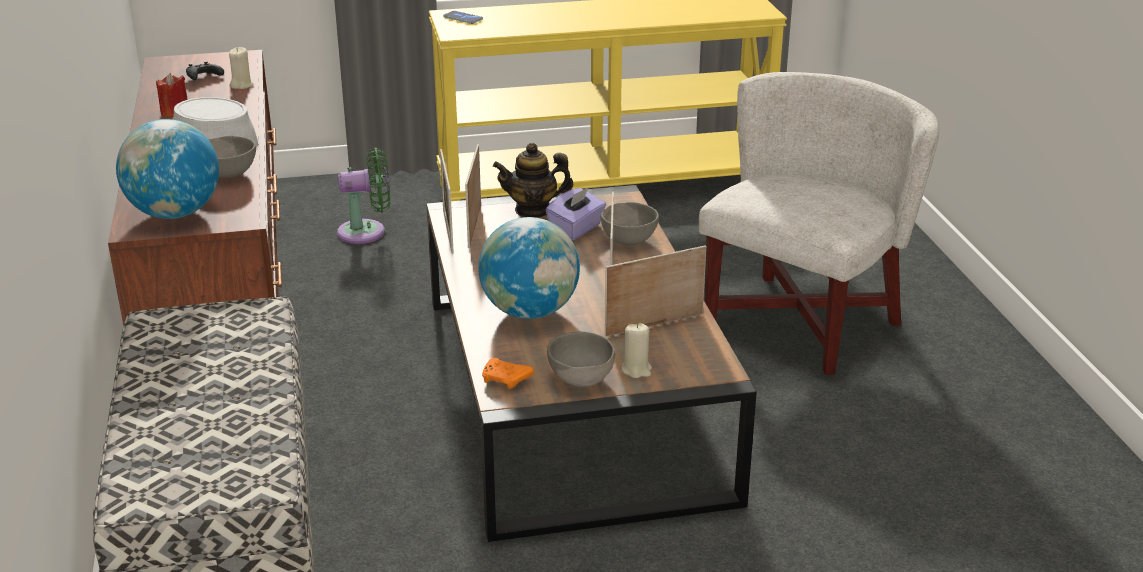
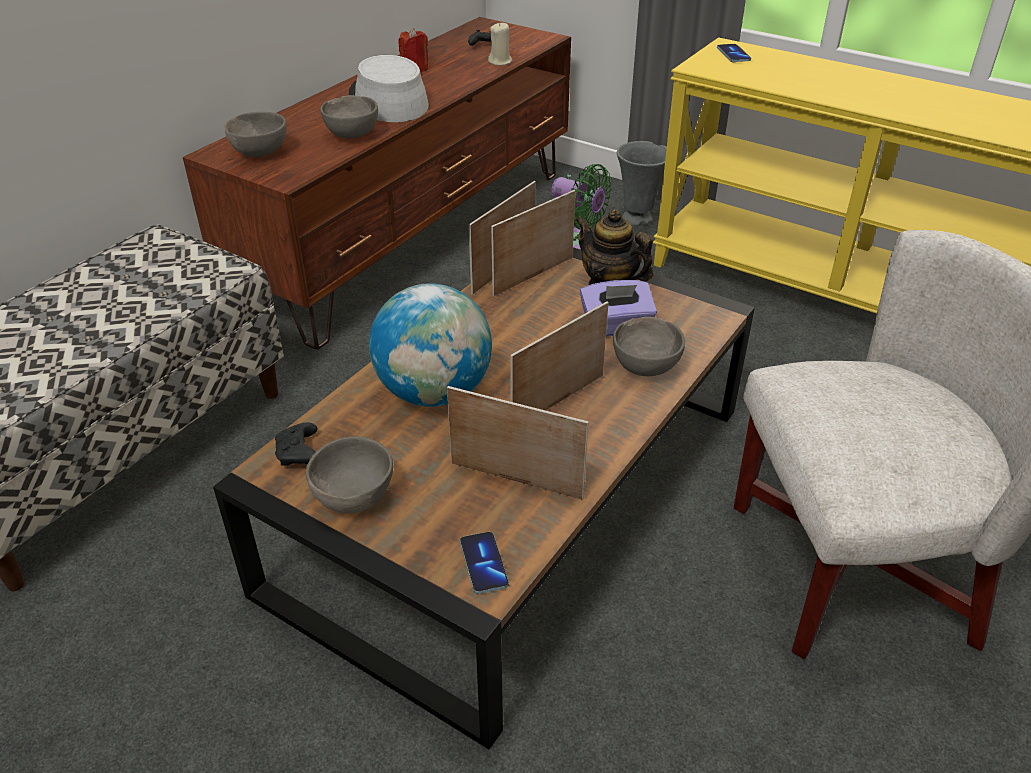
camera: 45 degrees right, 10 degrees up
globe [116,119,219,219] -> grey bowl [225,112,287,157]
orange game controller [482,358,534,389] -> black game controller [275,422,317,466]
beige candle [622,323,652,378] -> none
none -> phone [460,532,509,594]
none -> grey vase [617,141,667,226]

